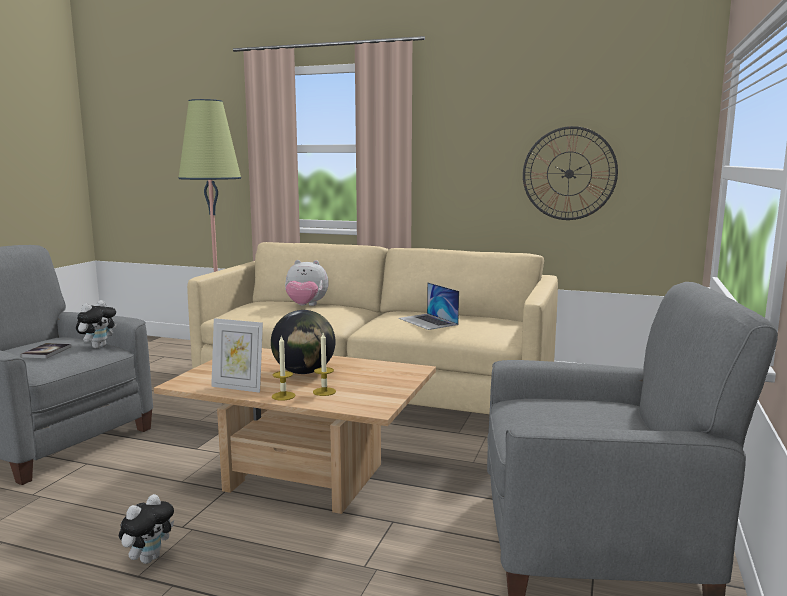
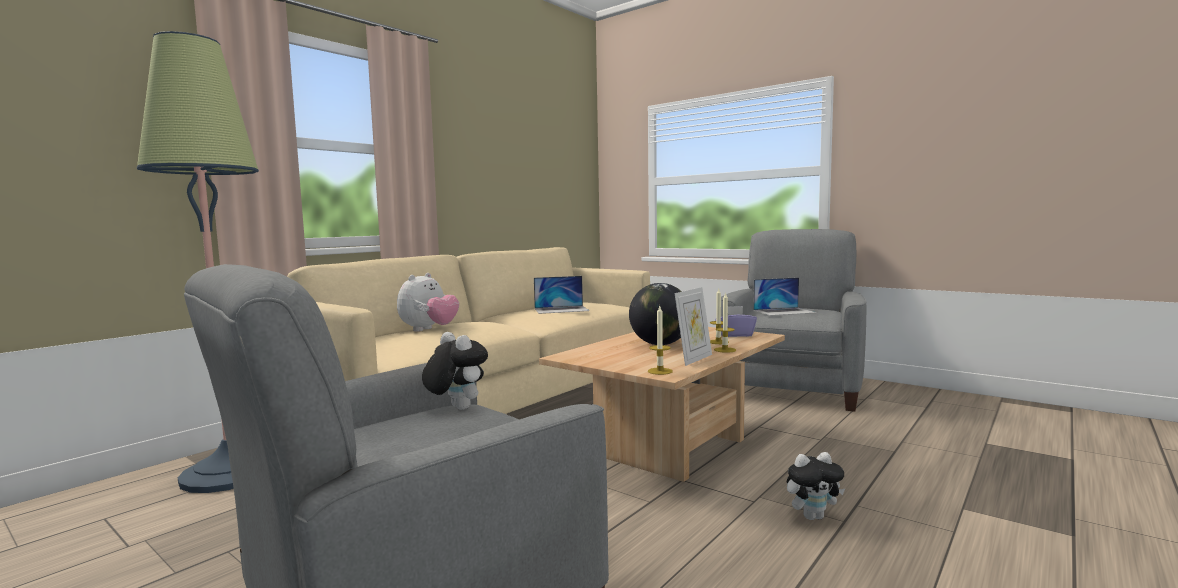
camera: 70 degrees left, 5 degrees down
book [21,343,71,358] -> none
plush toy [119,494,174,564] -> plush toy turned 120 degrees clockwise [787,452,845,520]
wall clock [523,126,618,220] -> none
none -> candle [648,306,673,375]
none -> purple tissue box [715,306,757,337]
none -> laptop [753,277,817,316]

